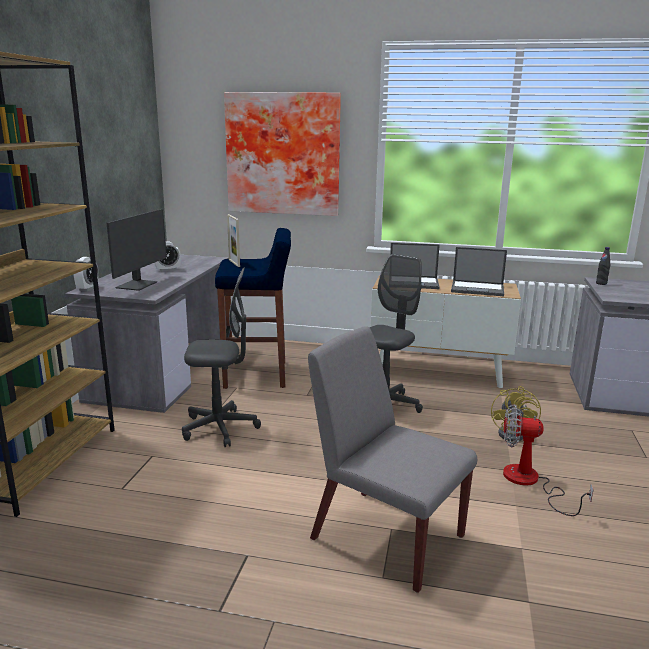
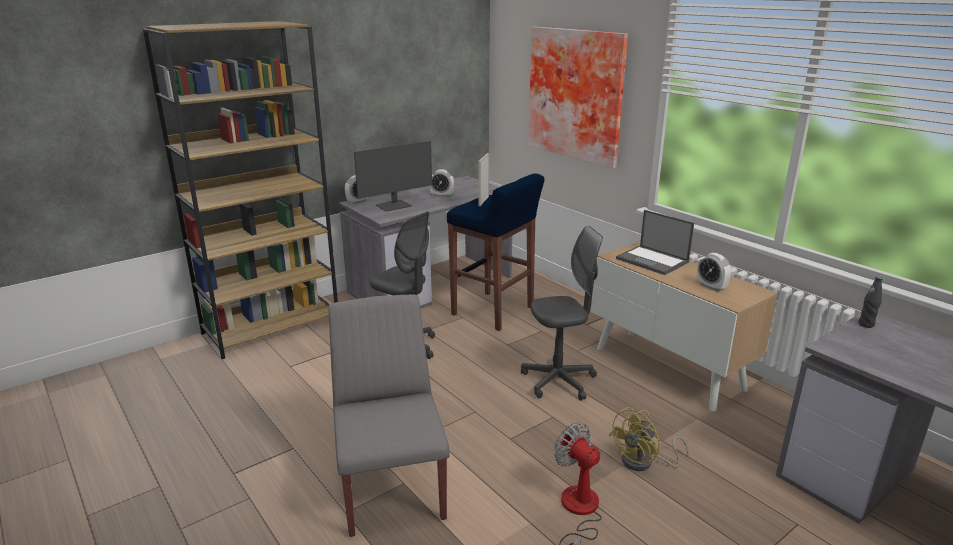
camera: 40 degrees right, 5 degrees up
laptop [451,247,507,296] -> alarm clock [697,253,731,291]

